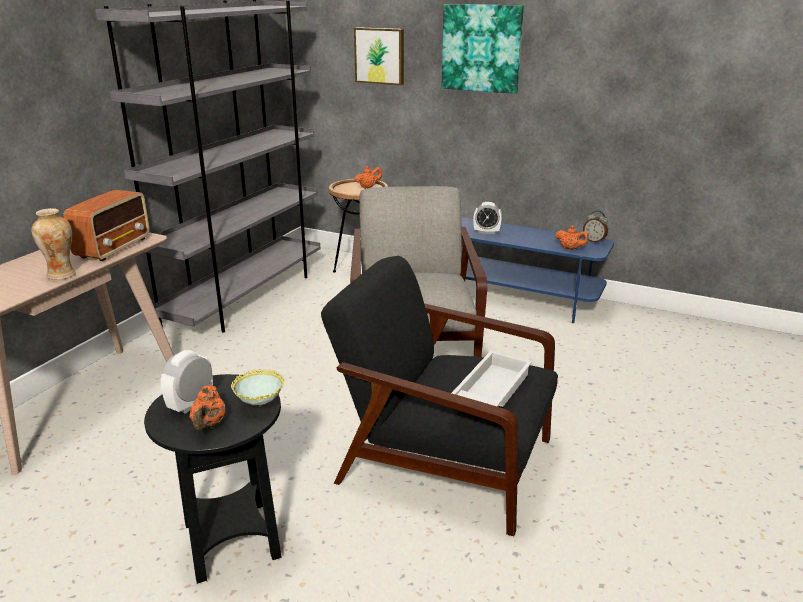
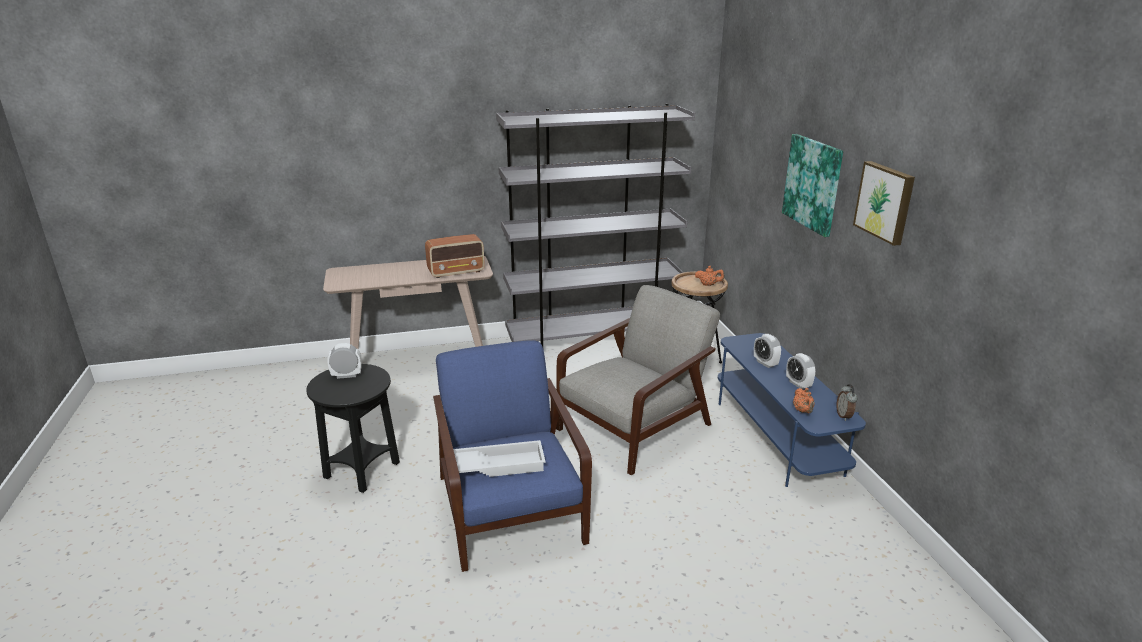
camera: 50 degrees right, 0 degrees up
vase [31,208,76,280] -> none
orange teapot [190,385,226,430] -> none
bowl [231,369,284,407] -> none
black armchair [321,256,558,536] -> blue armchair [433,340,592,572]
picture [354,27,404,85] -> picture moved to [853,161,915,246]
none -> alarm clock [786,353,816,389]

